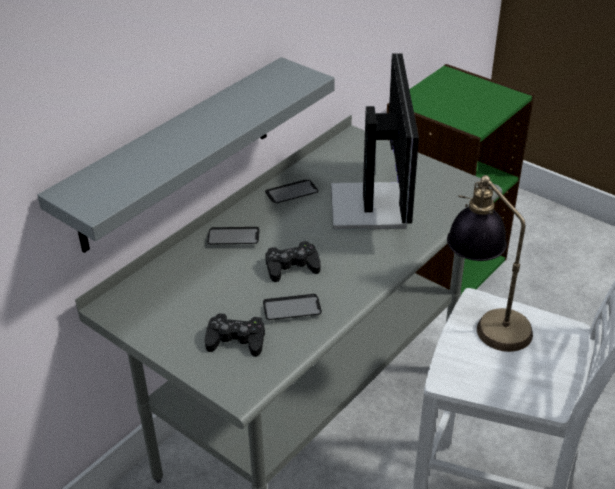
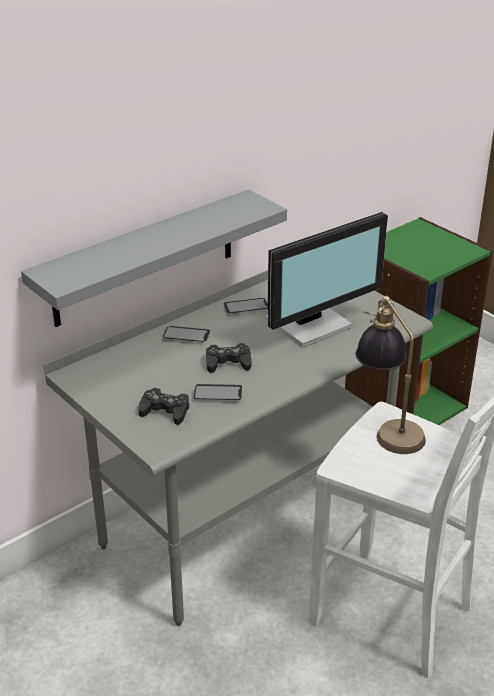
camera: 10 degrees right, 5 degrees down
monitor [331,53,419,230] -> monitor turned 45 degrees clockwise [265,212,388,347]

